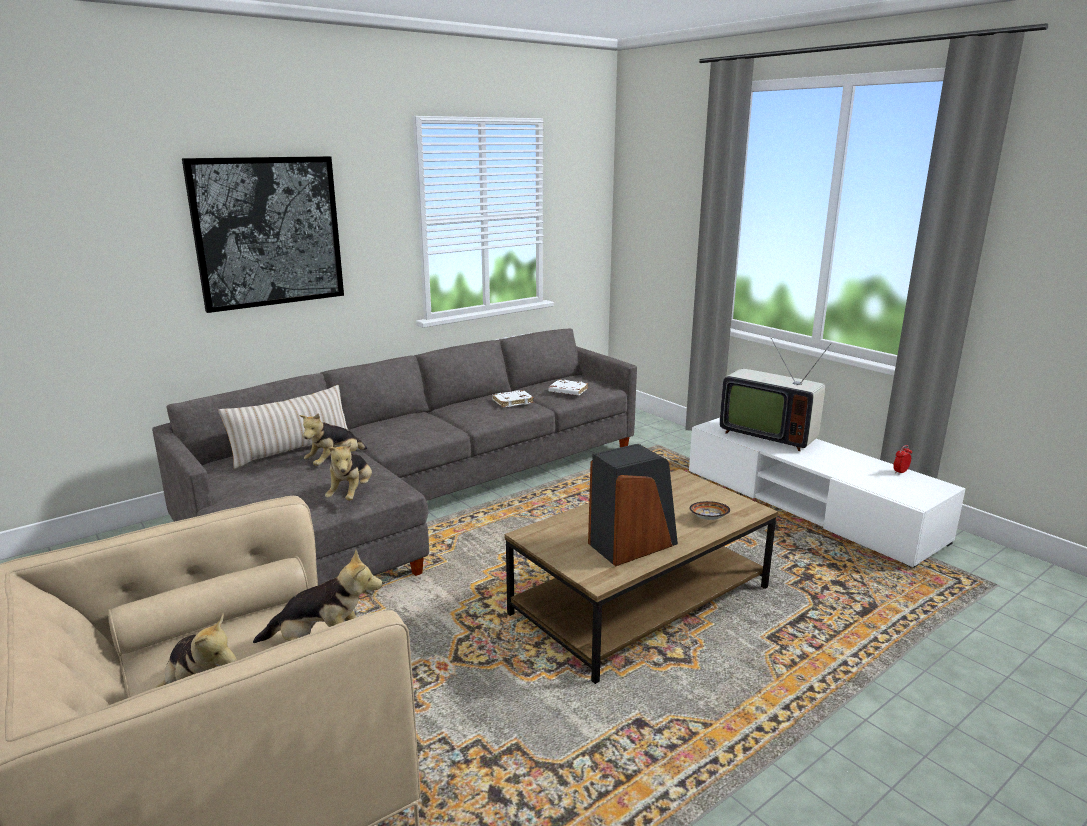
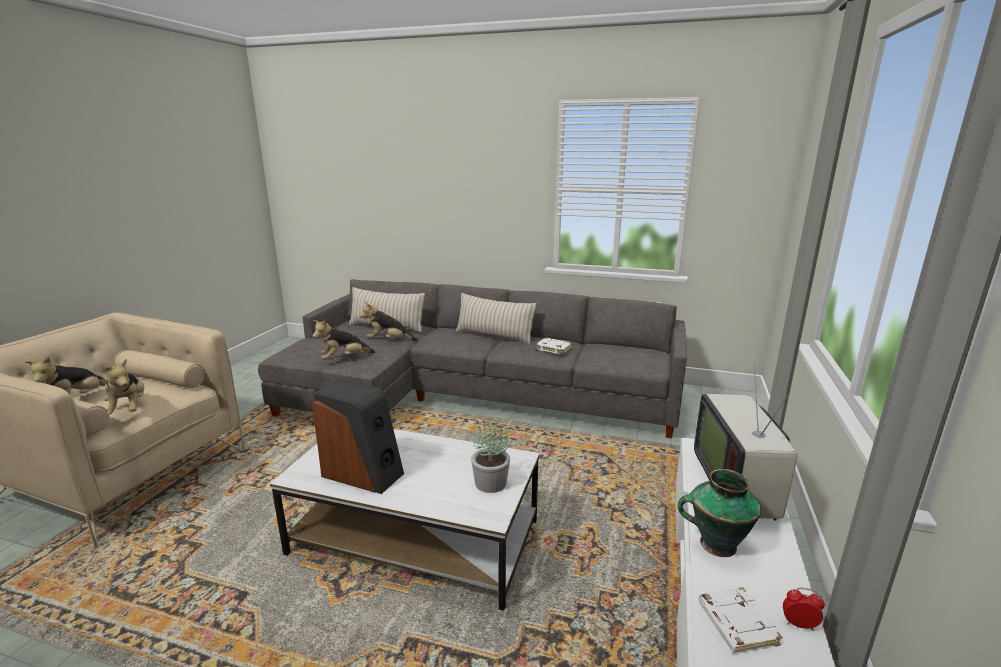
camera: 55 degrees right, 0 degrees up
picture [182,156,344,313] -> none
brown coffee table [504,469,778,684] -> white coffee table [270,429,540,611]
white book [549,379,588,396] -> white book moved to [698,587,783,654]
bowl [690,501,730,520] -> none
none -> beige pillow [456,293,537,344]
none -> potted plant [471,421,510,493]
none -> vase [678,469,761,557]

